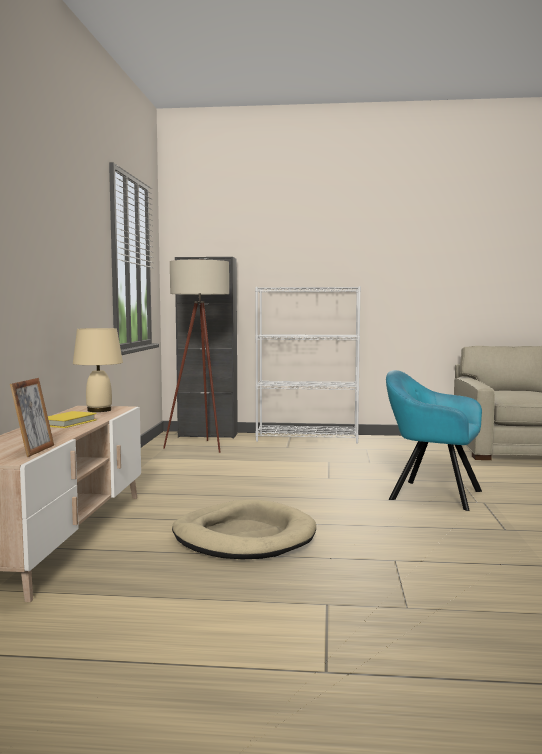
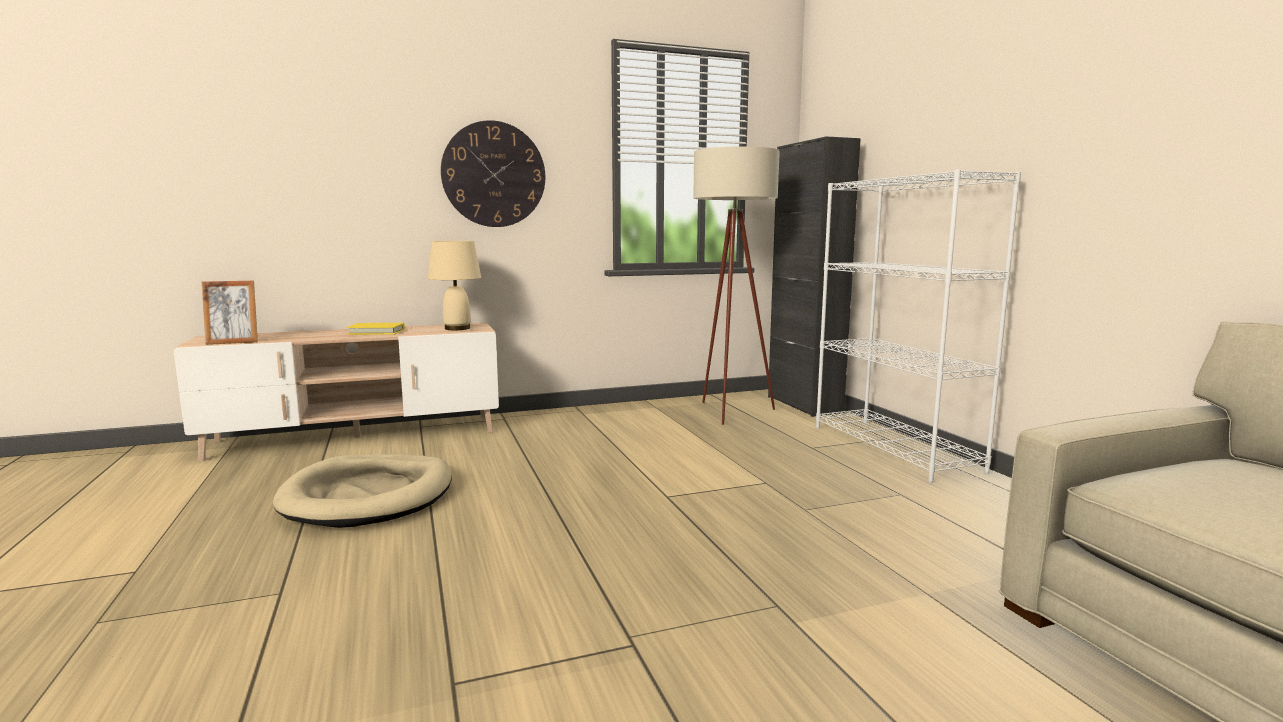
camera: 65 degrees right, 5 degrees up
turquoise armchair [386,370,482,511] -> none
none -> wall clock [441,120,545,227]

